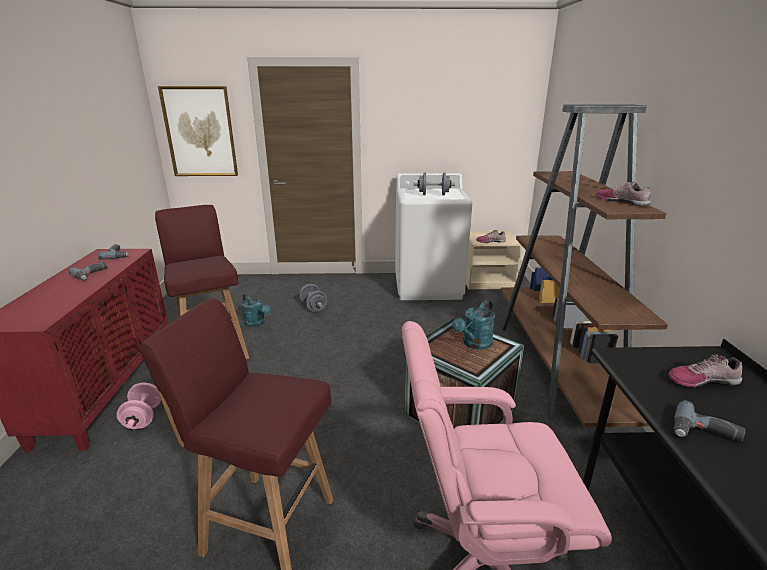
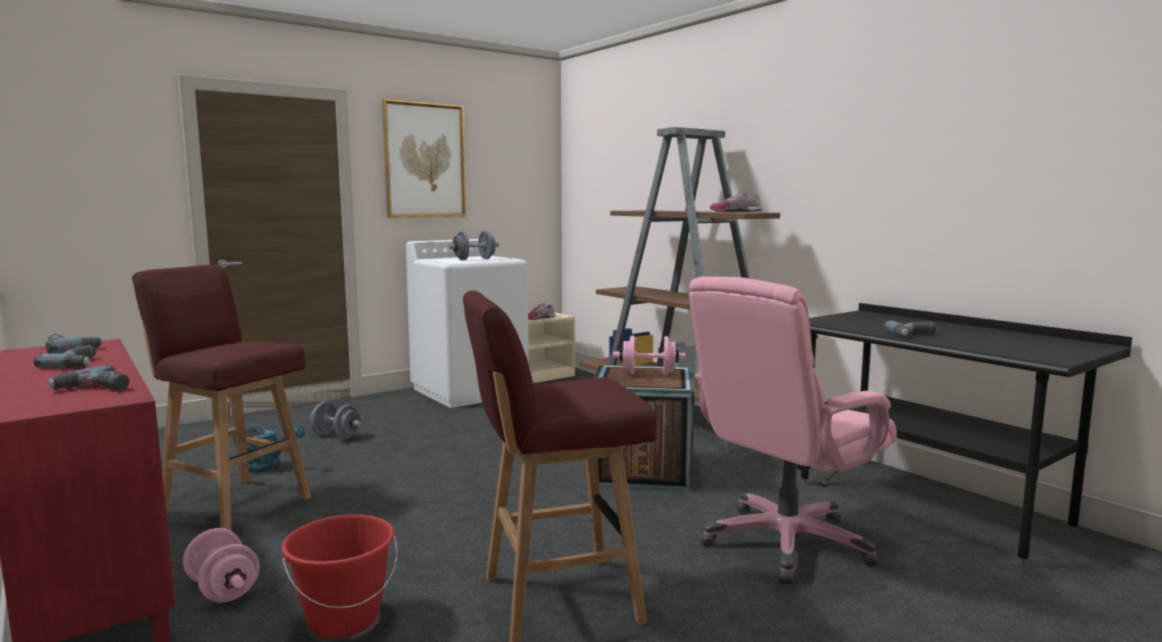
camera: 35 degrees left, 15 degrees down
picture [158,86,238,176] -> picture moved to [382,99,466,218]
turquoise watering can [452,300,495,350] -> pink dumbbell [613,336,685,375]
shoe [669,354,742,387] -> none
none -> power drill [47,365,130,390]
none -> red bucket [282,514,397,638]

